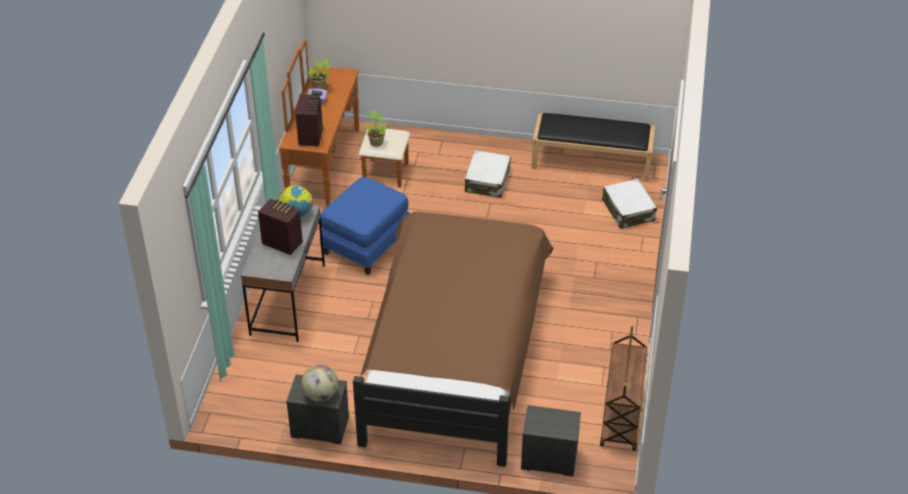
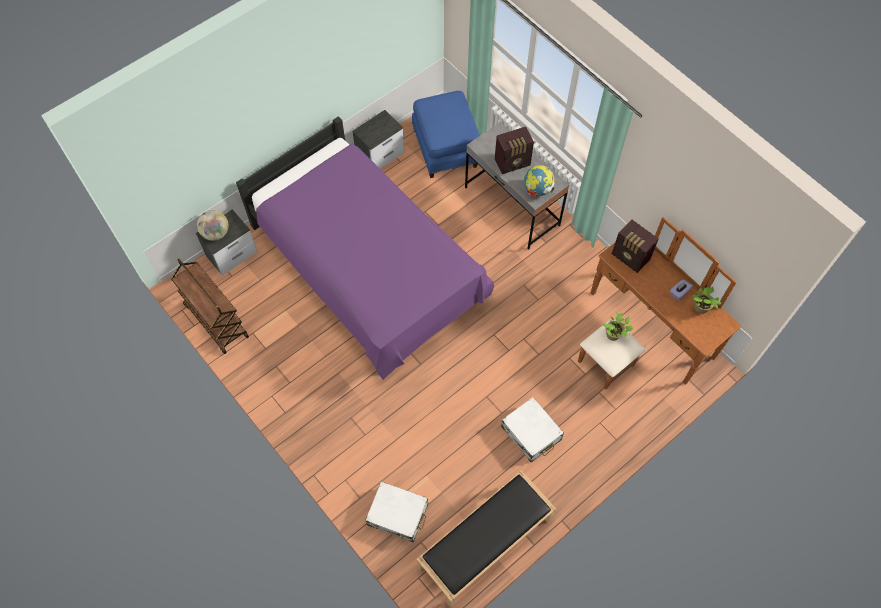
camera: 130 degrees right, 20 degrees up
globe [301,365,338,401] -> globe moved to [197,210,229,241]
blue ottoman [320,177,410,275] -> blue ottoman moved to [412,91,480,178]
brown bed [353,212,553,467] -> purple bed [236,116,494,380]

